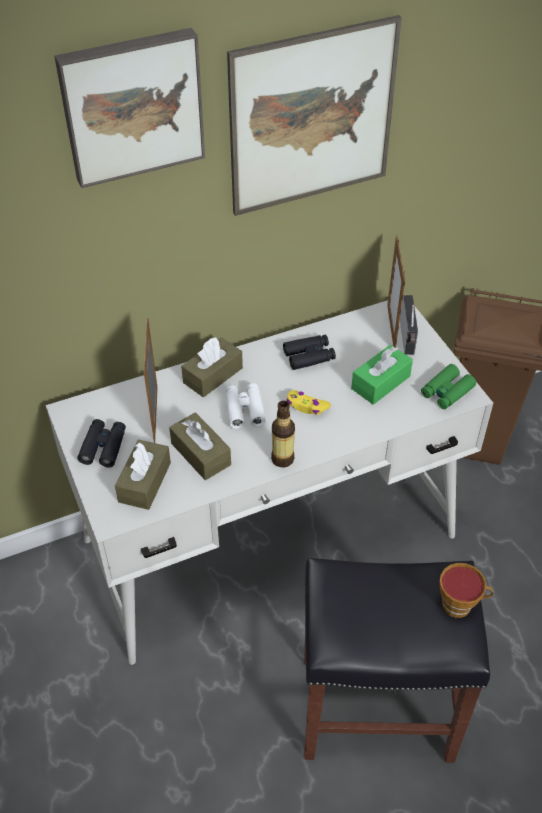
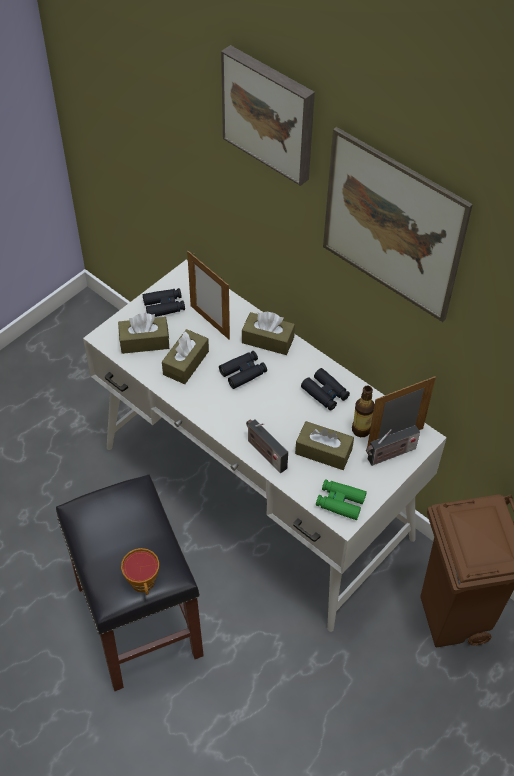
camera: 65 degrees right, 5 degrees up
picture frame [144,317,158,443] -> picture frame turned 105 degrees counterclockwise [187,251,230,340]
white binoculars [226,383,266,429] -> black binoculars [219,351,267,389]
bottle [271,401,295,467] -> bottle moved to [352,386,375,437]
yellow game controller [287,390,331,415] -> none
green tissue box [351,345,413,405] -> brown tissue box [295,421,354,470]
none -> radio [246,419,288,473]

